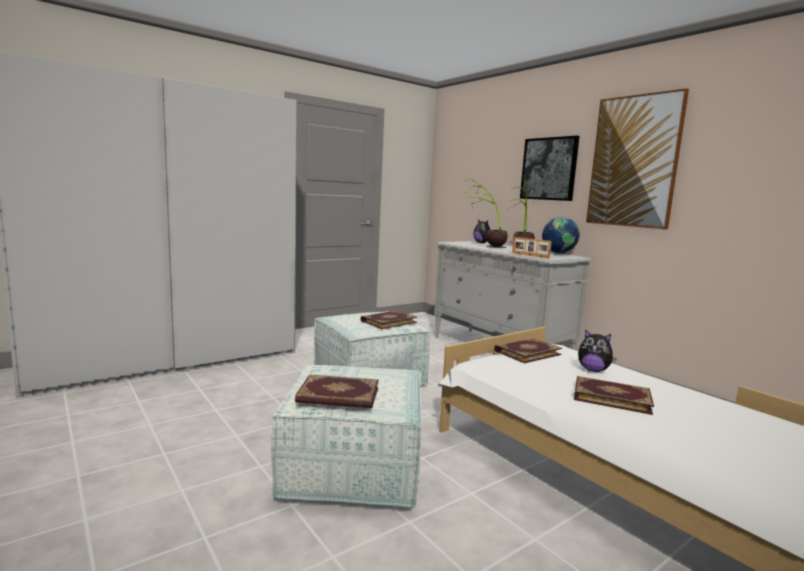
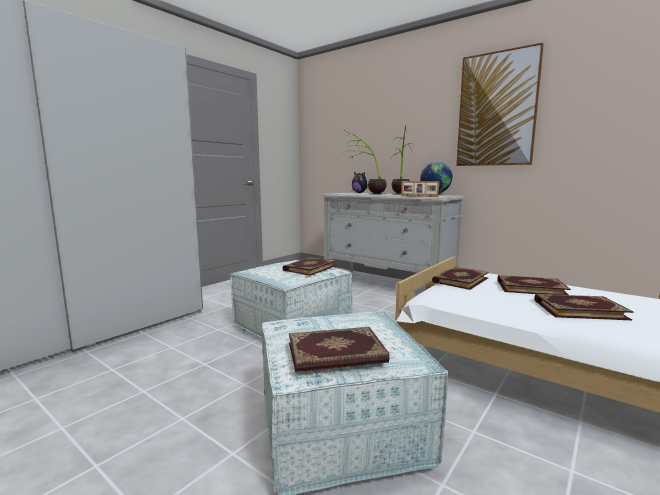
camera: 15 degrees left, 0 degrees up
picture [520,135,579,201] -> none
plush toy [578,329,617,372] -> book [497,275,571,295]

